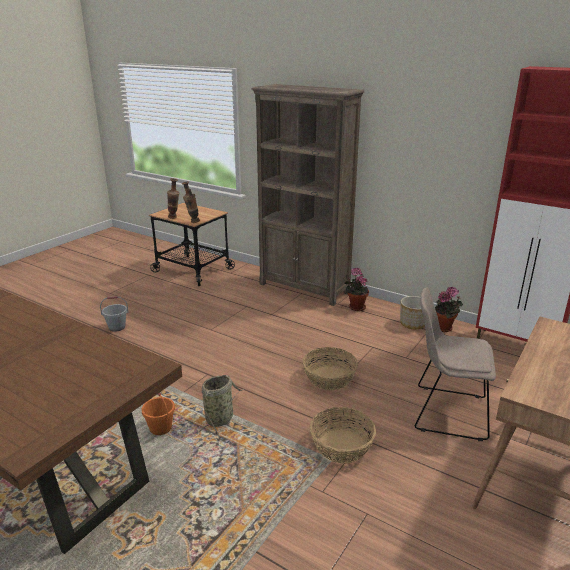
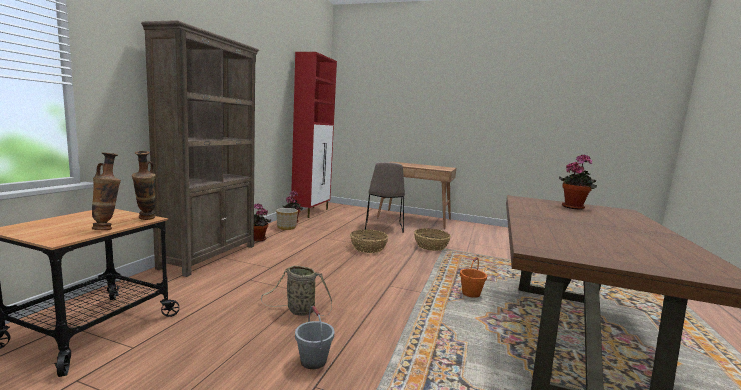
camera: 105 degrees left, 15 degrees down
basket [199,375,244,436] -> basket moved to [261,265,332,316]
none -> potted plant [559,154,597,210]

